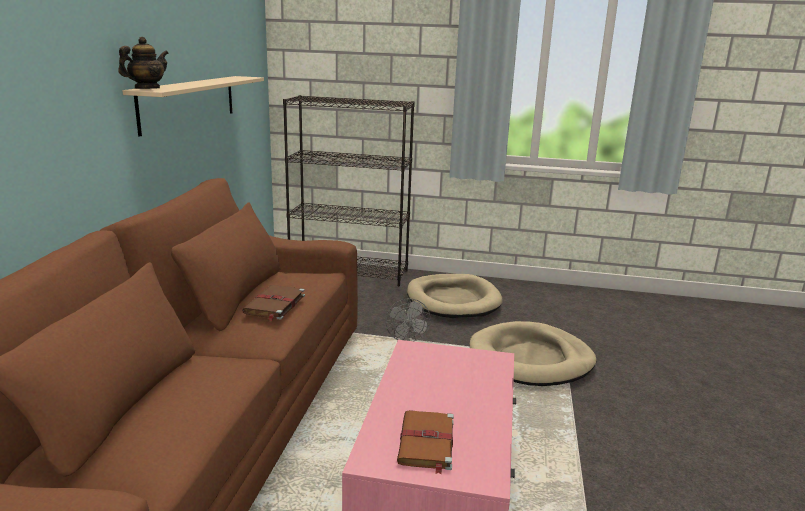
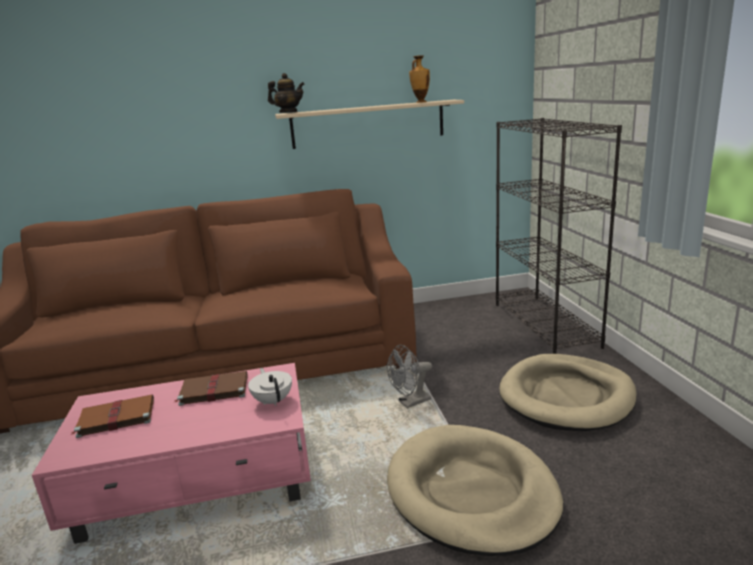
camera: 70 degrees right, 0 degrees up
brown book [242,285,305,321] -> brown book moved to [173,371,248,406]
none -> white teapot [248,368,292,406]
none -> vase [409,55,430,103]

